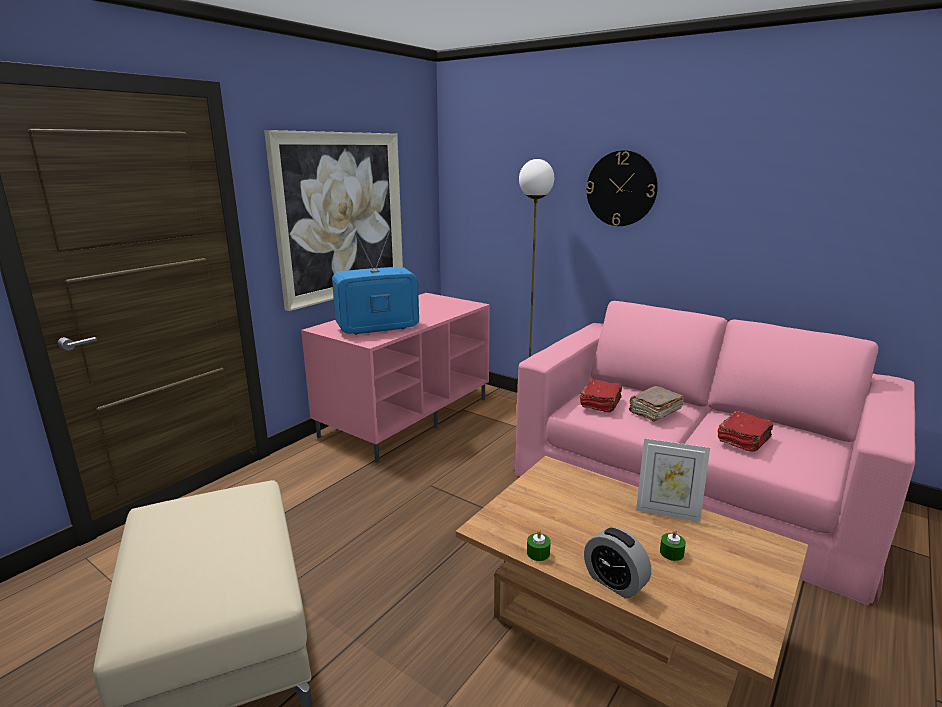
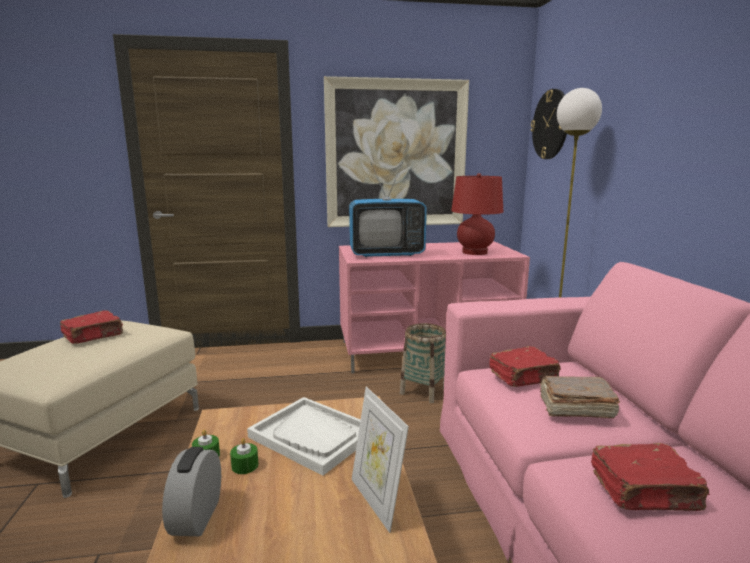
camera: 45 degrees right, 5 degrees down
television [332,231,419,335] -> television turned 150 degrees clockwise [349,162,427,257]
wall clock [586,150,658,226] -> wall clock moved to [530,89,567,159]
green candle [660,530,686,561] -> green candle moved to [230,438,258,474]
none -> red book [60,310,123,344]
none -> white tray [247,397,361,476]
none -> basket [400,323,446,403]
none -> red table lamp [451,173,503,255]

